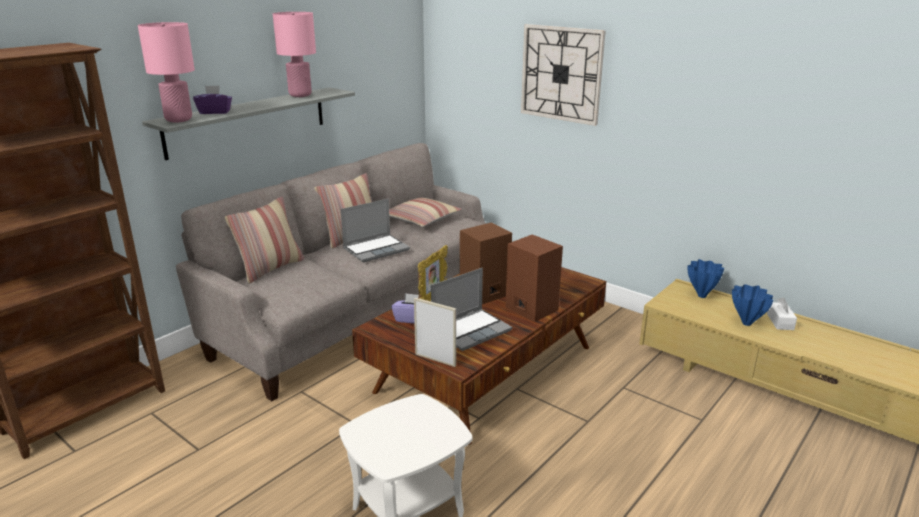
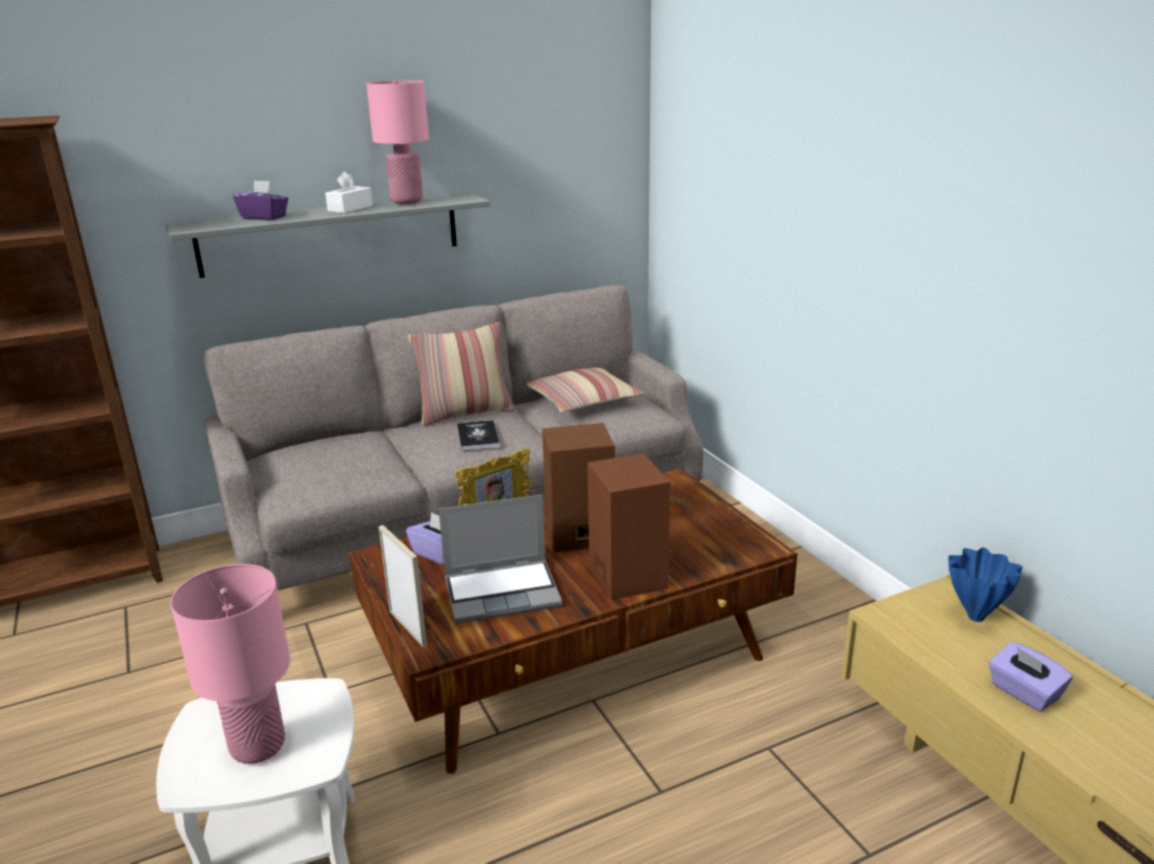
camera: 25 degrees right, 0 degrees up
pink table lamp [138,22,195,122] -> pink table lamp moved to [171,564,290,764]
pillow [225,197,304,284] -> none
laptop [341,199,410,262] -> book [457,420,500,451]
wall clock [521,24,606,126] -> none
blue vase [732,284,773,326] -> purple tissue box [988,642,1073,712]
white tissue box [767,298,797,330] -> white tissue box moved to [325,171,373,213]

